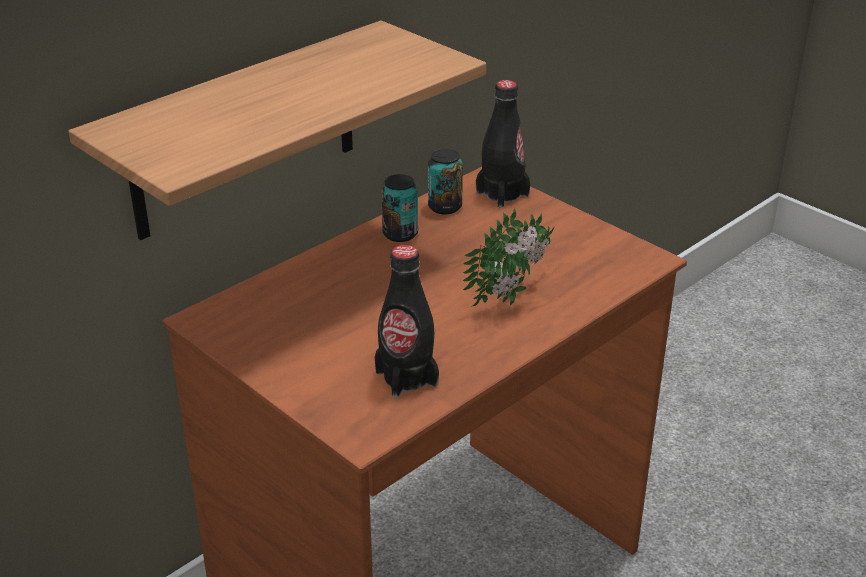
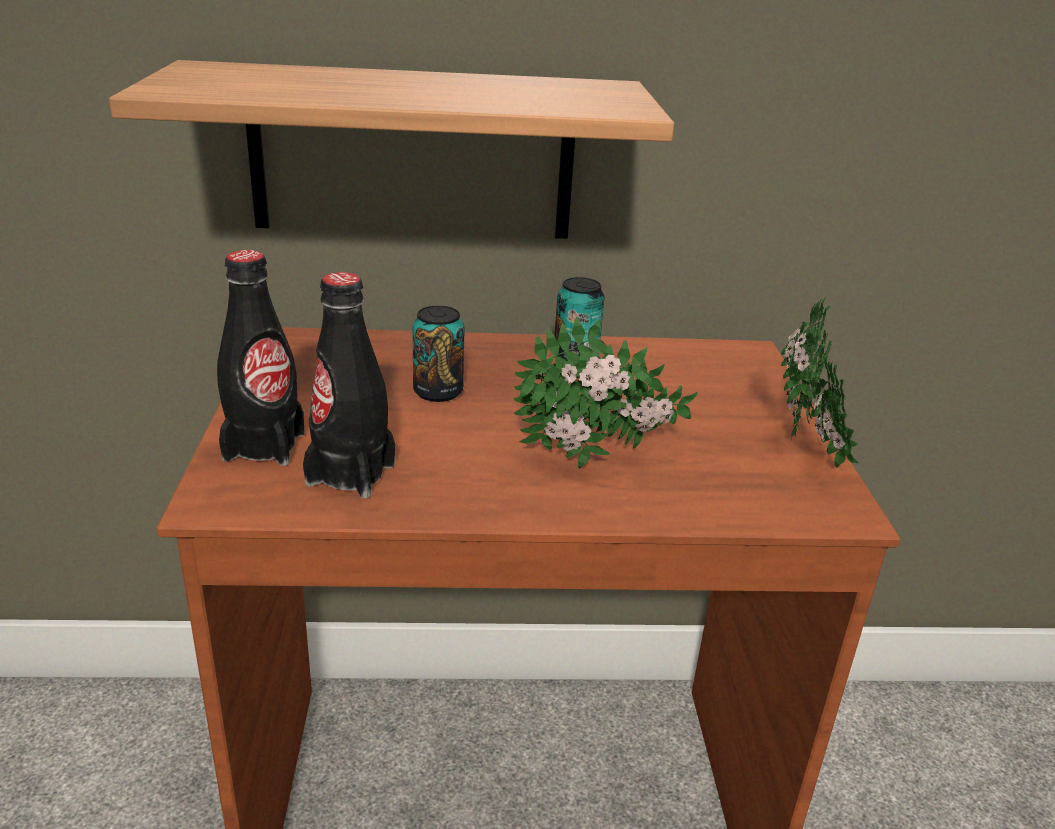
camera: 40 degrees right, 5 degrees down
can [428,149,463,214] -> can moved to [412,306,465,402]
black bottle [476,80,530,208] -> black bottle moved to [217,250,305,466]
none -> potted plant [781,297,859,468]

